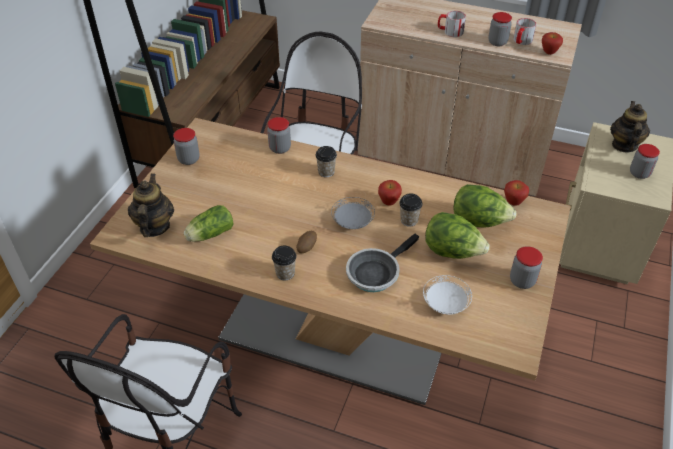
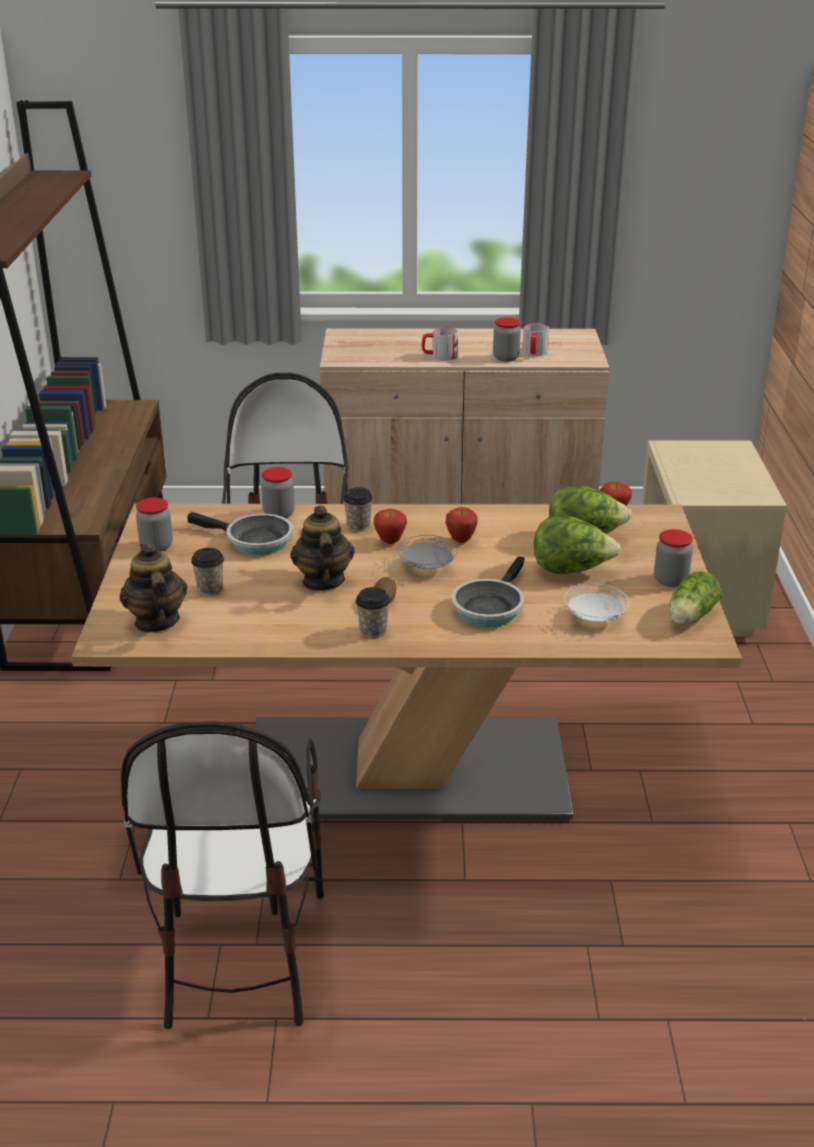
camera: 20 degrees left, 15 degrees down
lettuce [184,205,233,242] -> lettuce moved to [670,571,722,625]
cup [399,193,422,227] -> cup moved to [191,548,224,596]
apple [542,32,563,55] -> apple moved to [374,509,407,544]
teapot [610,101,650,152] -> teapot moved to [290,505,355,591]
jar [630,144,660,179] -> none
none -> frying pan [187,512,293,555]

